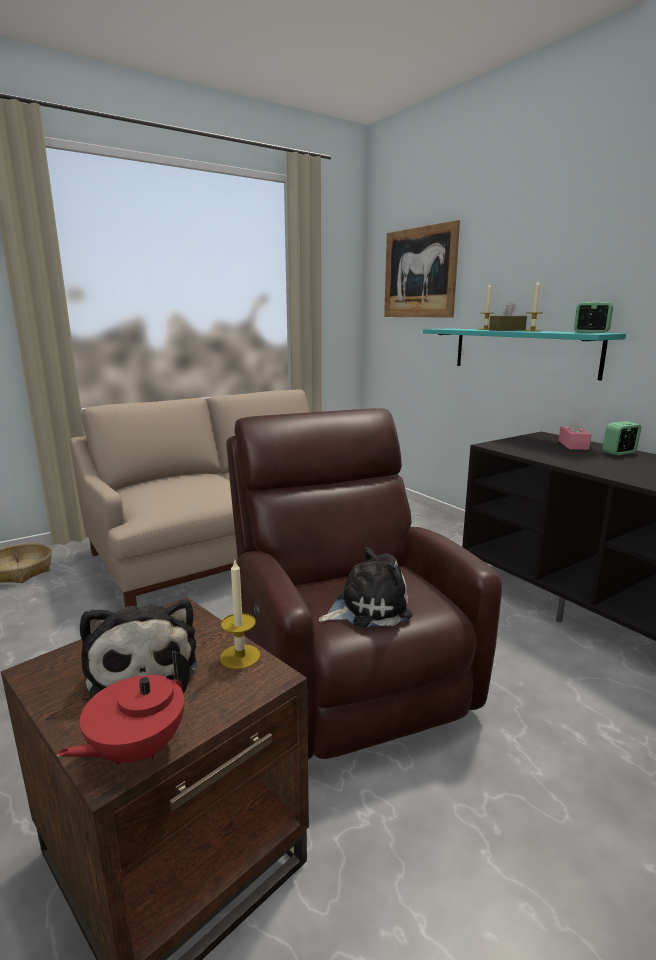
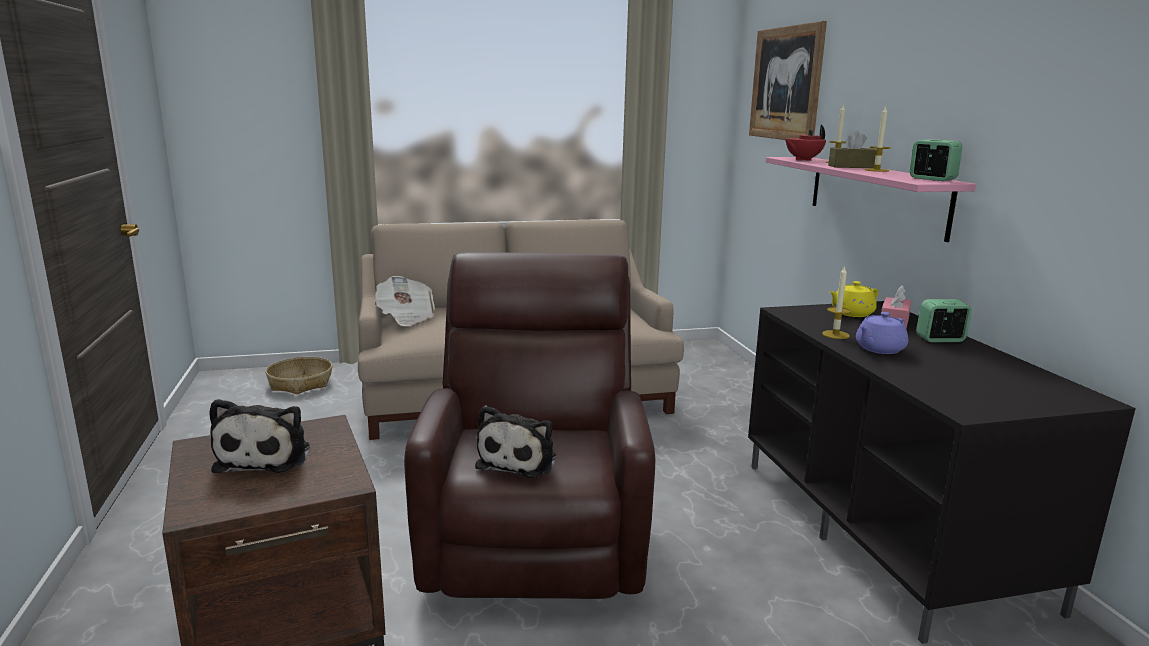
camera: 20 degrees right, 0 degrees up
red teapot [57,651,190,766] -> red teapot moved to [785,125,826,161]
candle [220,558,260,669] -> candle moved to [822,265,851,339]
plush toy [318,547,412,628] -> plush toy turned 105 degrees clockwise [475,405,556,478]
turquoise shelf [423,328,626,381] -> pink shelf [766,157,976,242]
none -> newspaper [375,276,435,326]
none -> yellow teapot [830,281,879,317]
none -> purple teapot [856,312,908,354]

